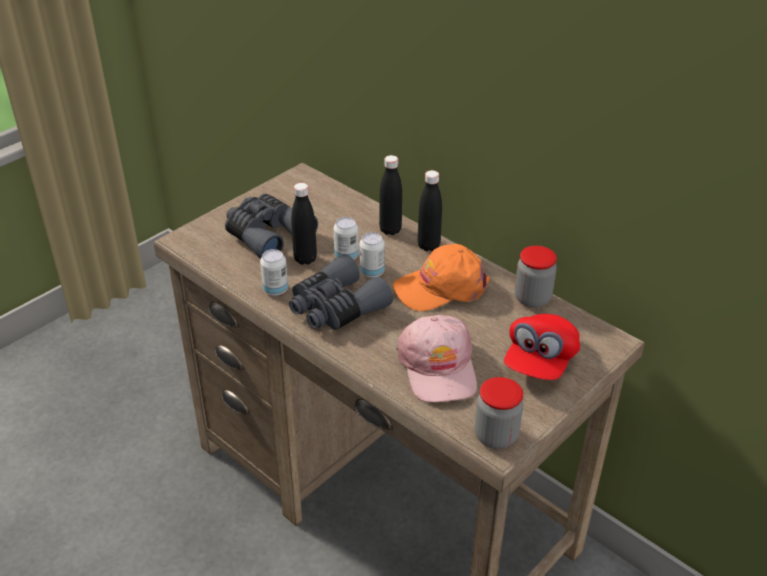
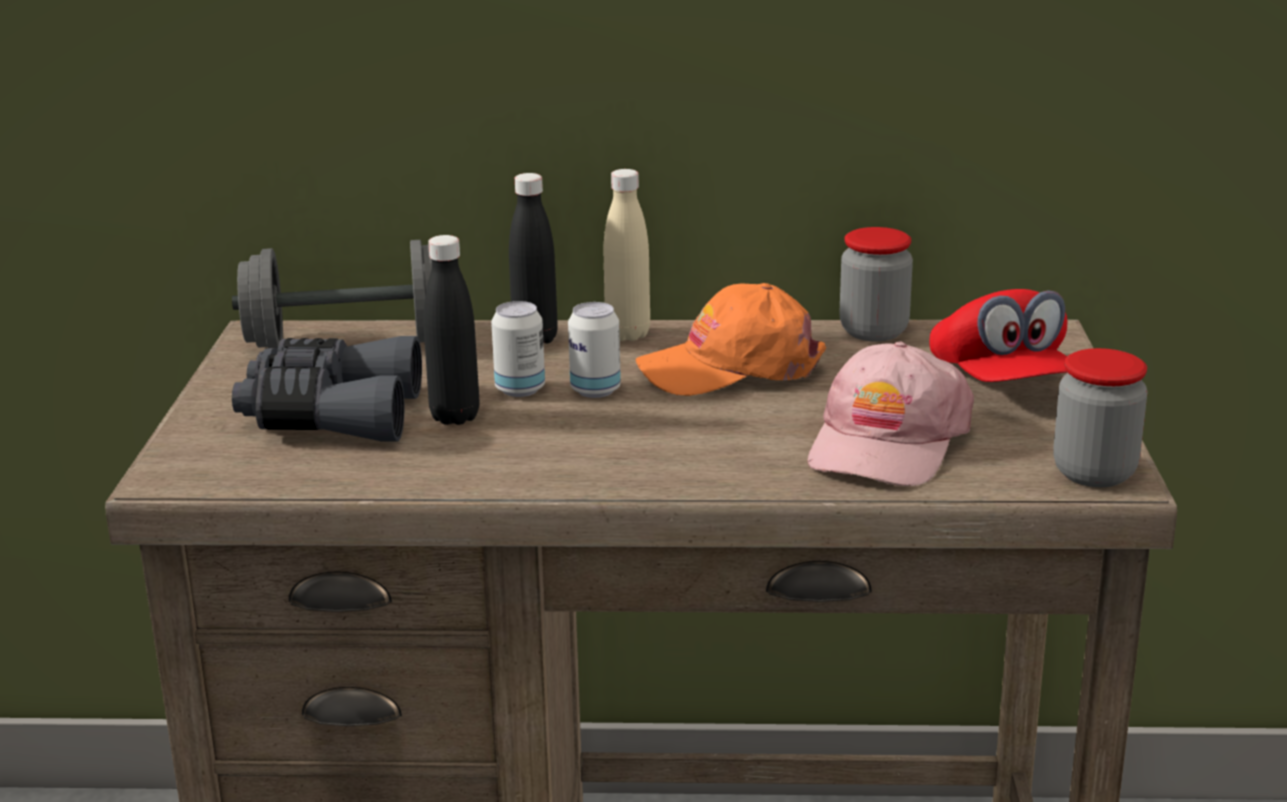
camera: 40 degrees left, 15 degrees down
can [260,249,288,296] -> none
grey binoculars [289,254,393,330] -> none
orange cap [393,244,490,311] -> orange cap turned 45 degrees clockwise [636,283,826,396]
pink cap [396,315,477,403] -> pink cap turned 75 degrees clockwise [808,341,974,486]
black bottle [418,170,442,251] -> beige bottle [604,169,650,341]
none -> grey dumbbell [232,240,432,349]

